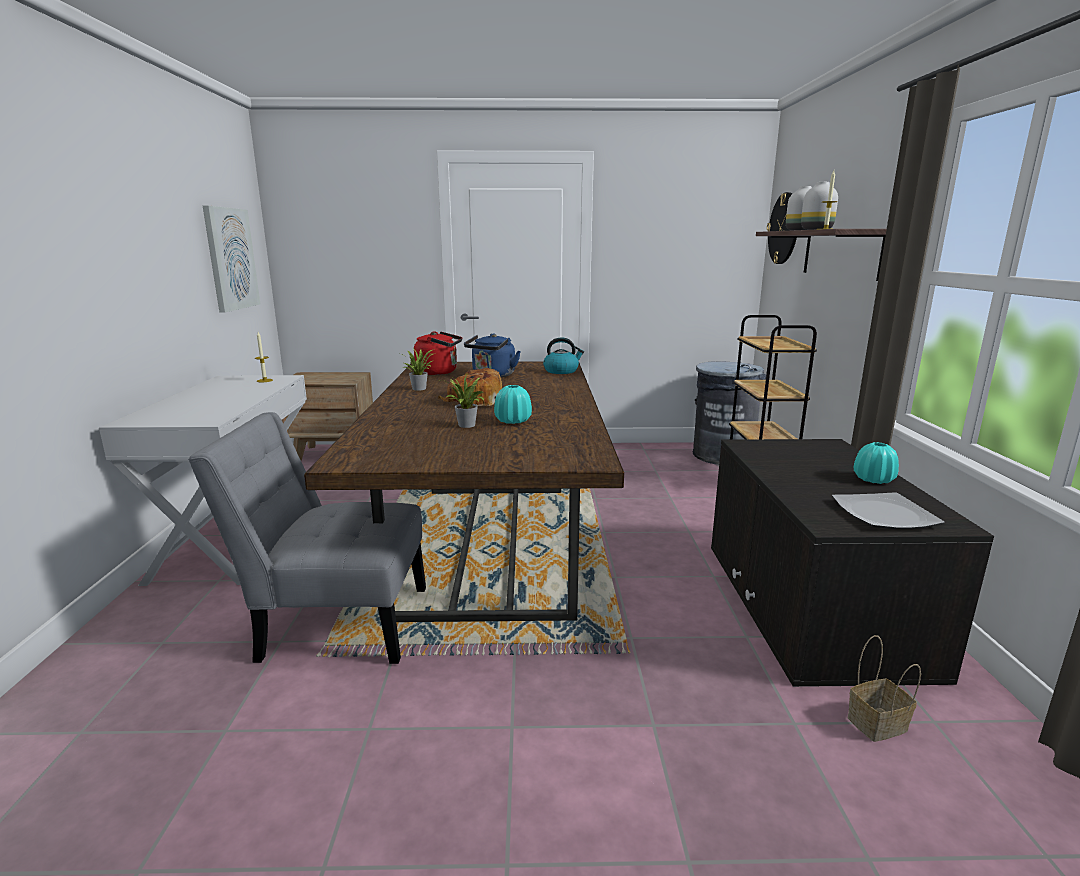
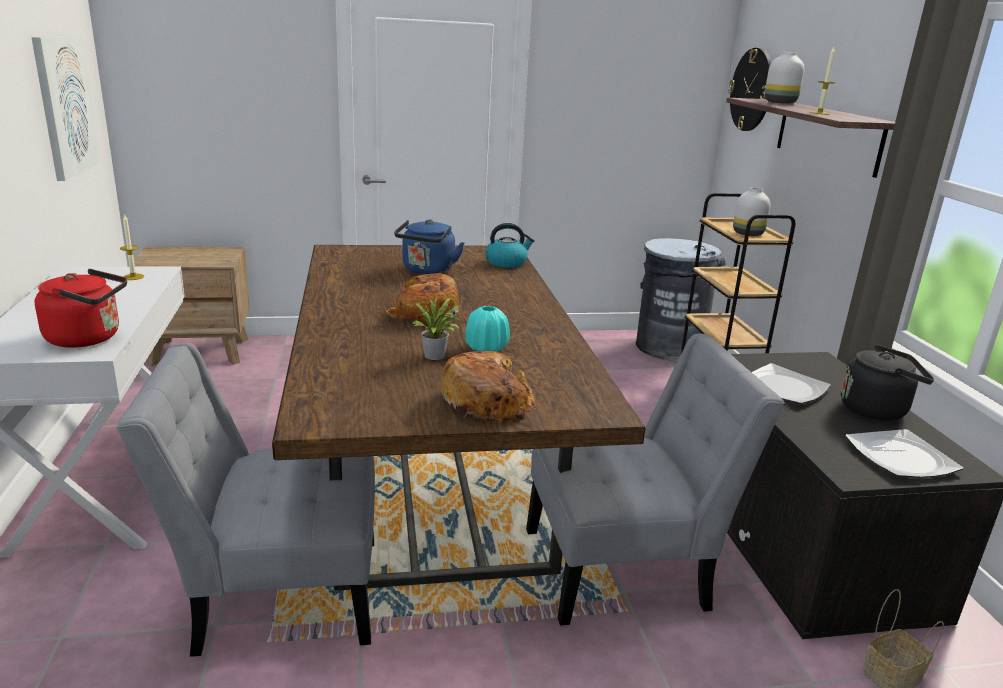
camera: 10 degrees left, 5 degrees up
potted plant [402,347,433,390] -> none
red kettle [414,332,462,375] -> red kettle moved to [35,269,127,348]
white vase [801,182,838,230] -> white vase moved to [733,187,770,236]
turquoise vase [854,442,899,484] -> black kettle [841,345,934,421]
none -> bread [441,351,536,421]
none -> grey chair [526,334,785,626]
none -> plate [752,363,831,404]

